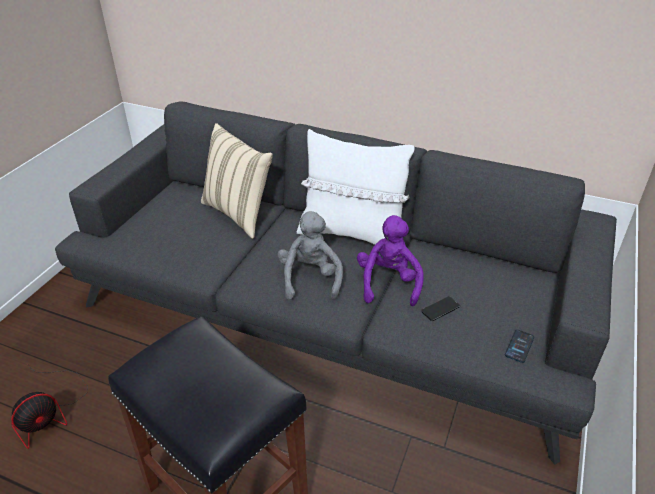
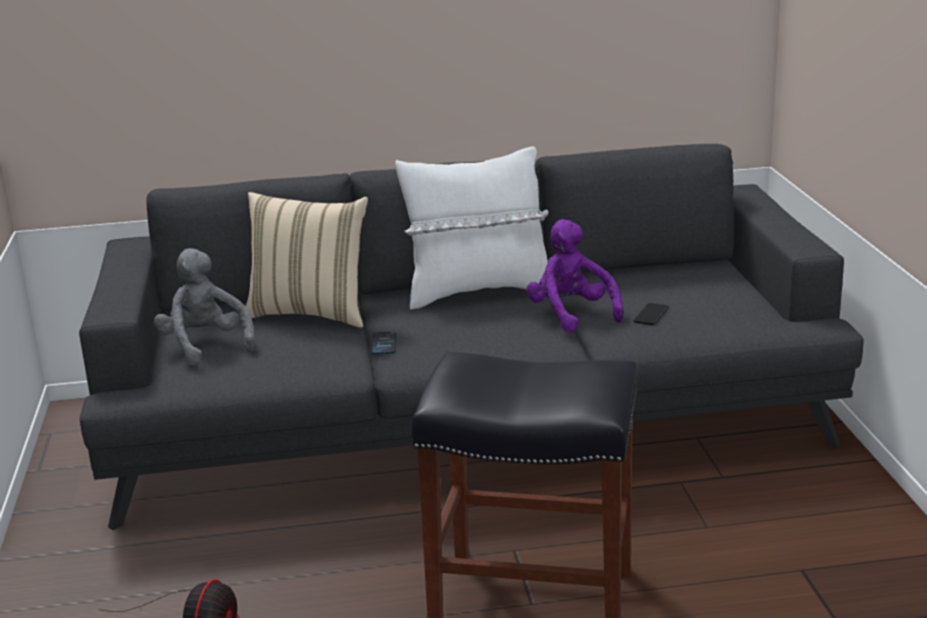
camera: 30 degrees left, 15 degrees down
grey plush toy [277,211,343,300] -> grey plush toy moved to [154,248,255,366]
phone [505,329,534,363] -> phone moved to [371,331,397,355]

